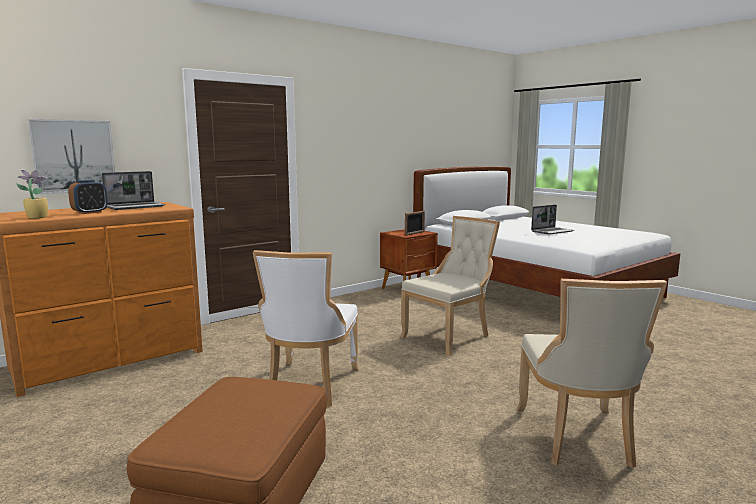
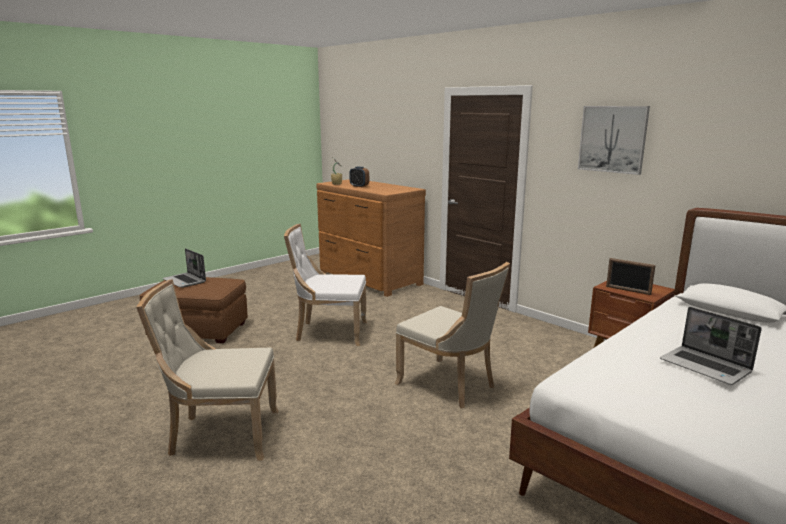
camera: 85 degrees right, 5 degrees up
picture [28,119,115,194] -> picture moved to [578,106,650,175]
laptop [102,171,165,210] -> laptop moved to [162,248,206,288]

